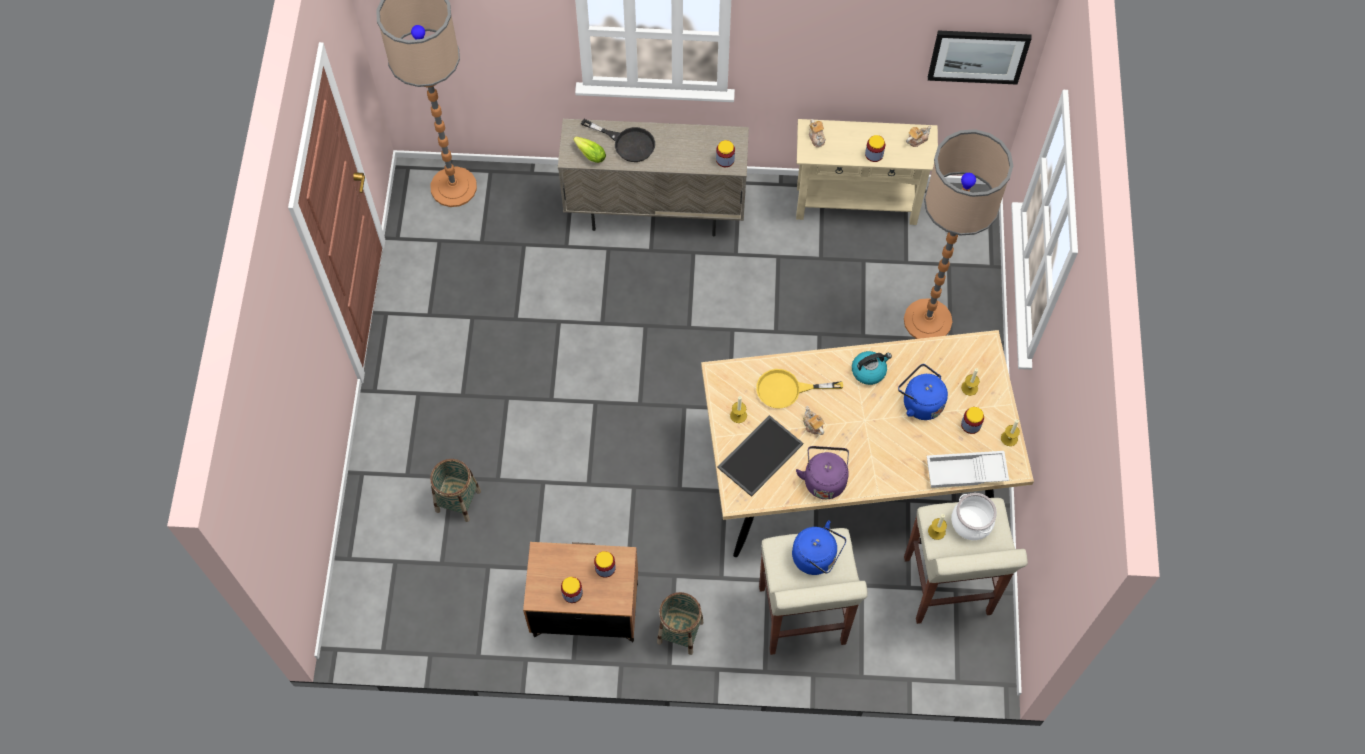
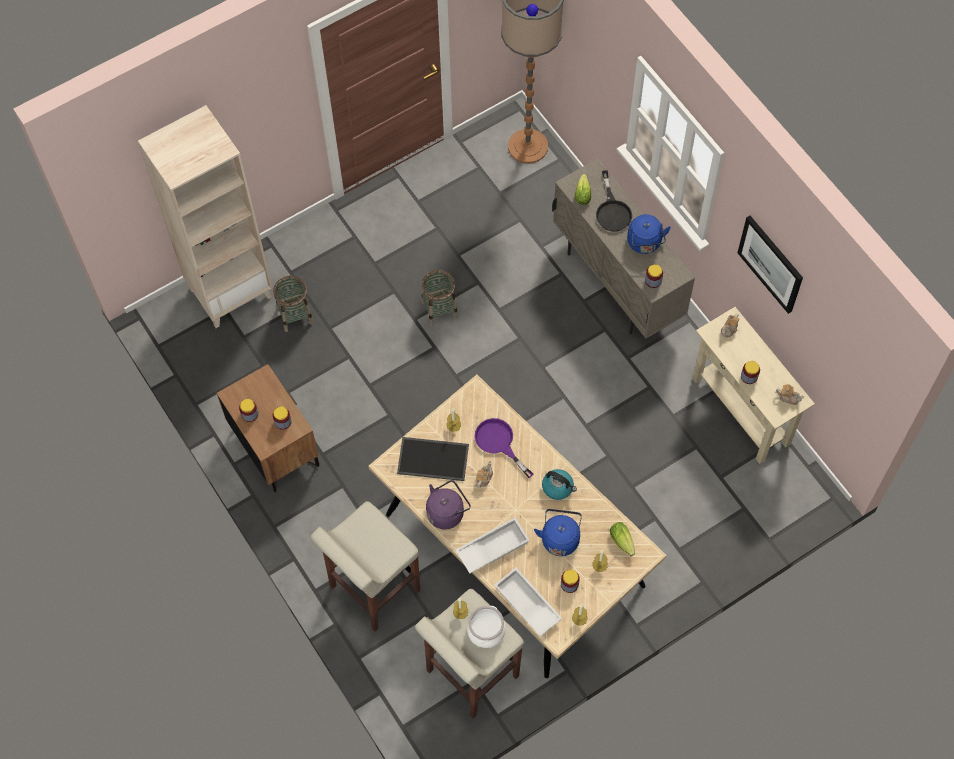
camera: 55 degrees right, 0 degrees up
basket [657,592,704,655] -> basket moved to [421,270,458,326]
yellow frying pan [756,369,843,409] -> purple frying pan [475,418,533,478]
blue kettle [792,521,846,575] -> blue kettle moved to [627,214,671,254]
floor lamp [904,129,1013,339] -> none
picture [928,31,1032,84] -> picture moved to [737,216,803,314]
none -> beige bookcase [138,105,272,328]
none -> white tray [456,518,530,573]
none -> lettuce [610,522,635,557]

